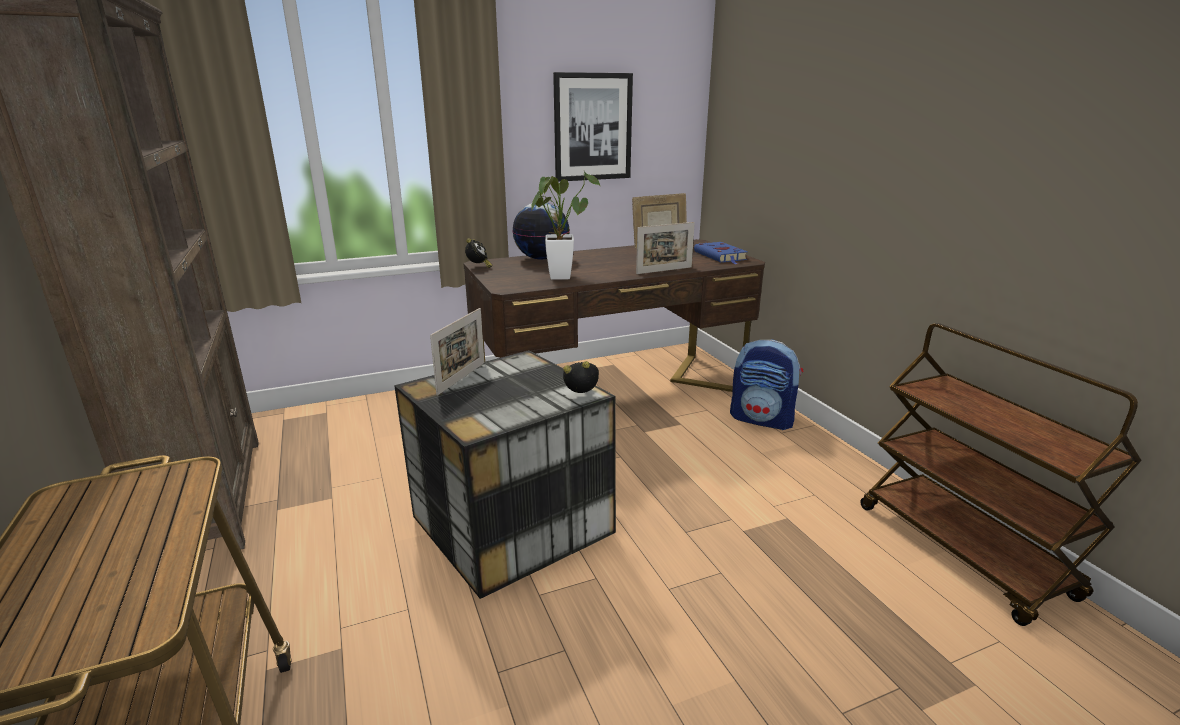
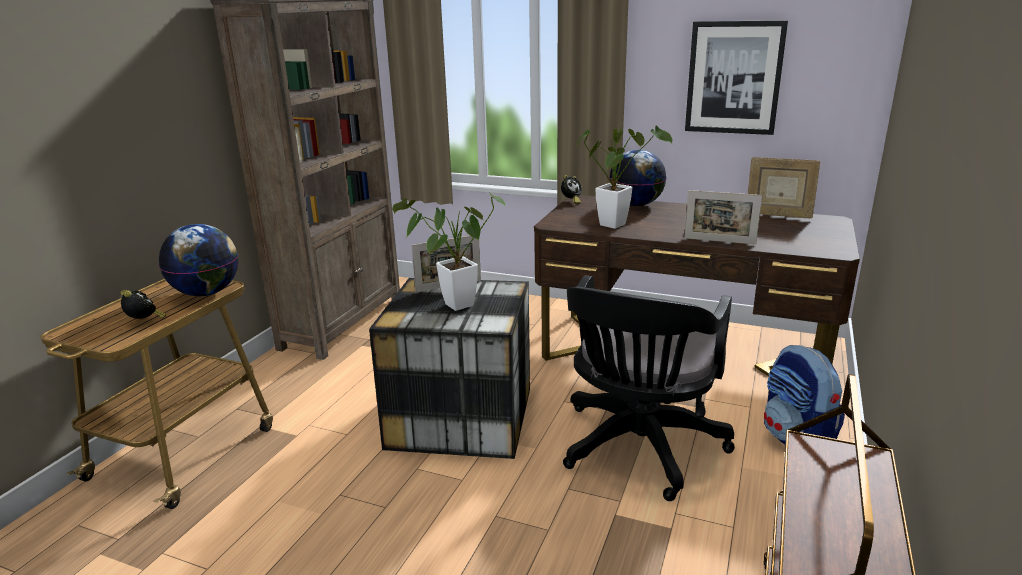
camera: 45 degrees right, 0 degrees up
alarm clock [563,361,599,393] -> alarm clock moved to [121,290,166,319]
blue book [694,242,748,264] -> none
none -> globe [159,224,239,296]
none -> potted plant [392,193,507,311]
none -> black office chair [563,275,735,501]

